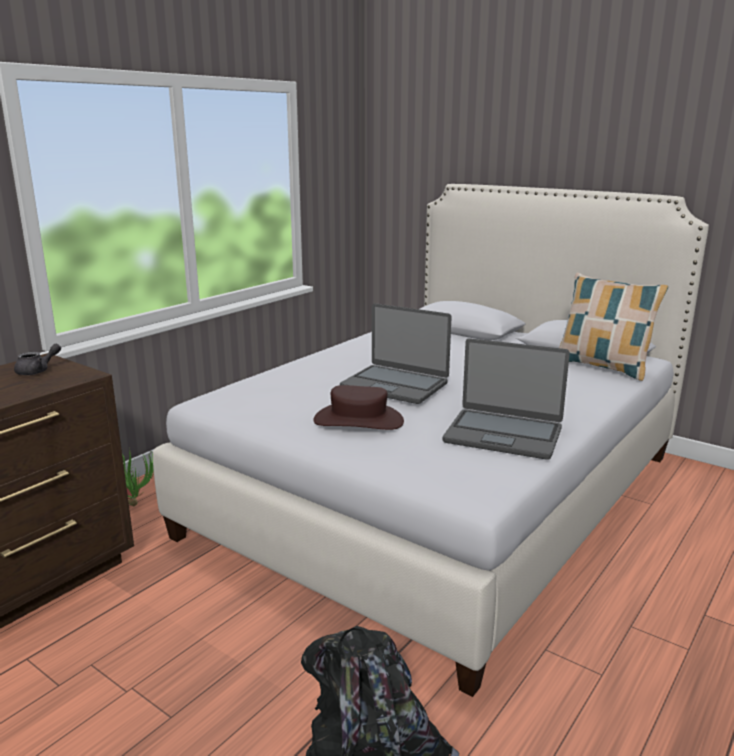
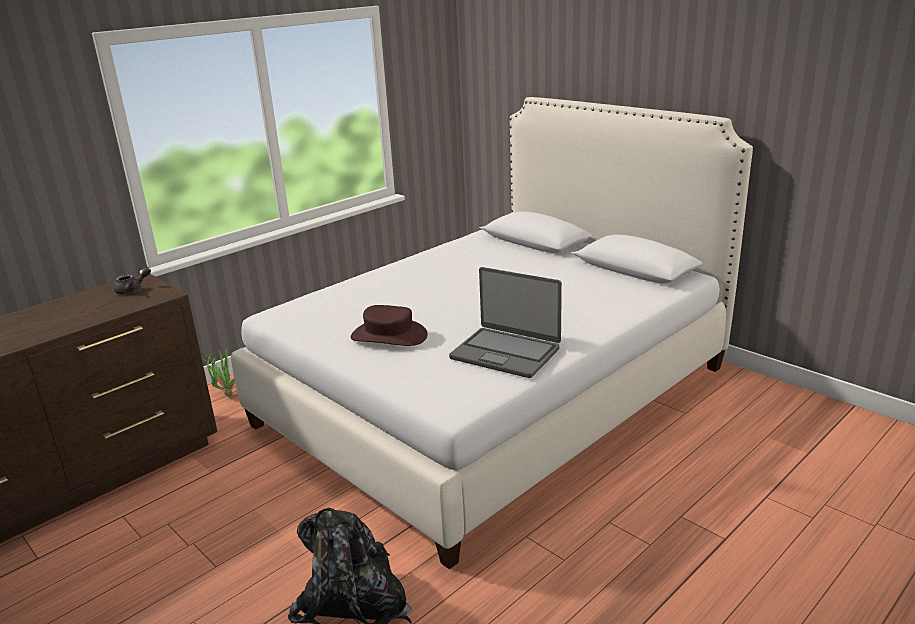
camera: 10 degrees right, 5 degrees up
laptop [340,303,451,404] -> none
pillow [559,273,668,381] -> none

